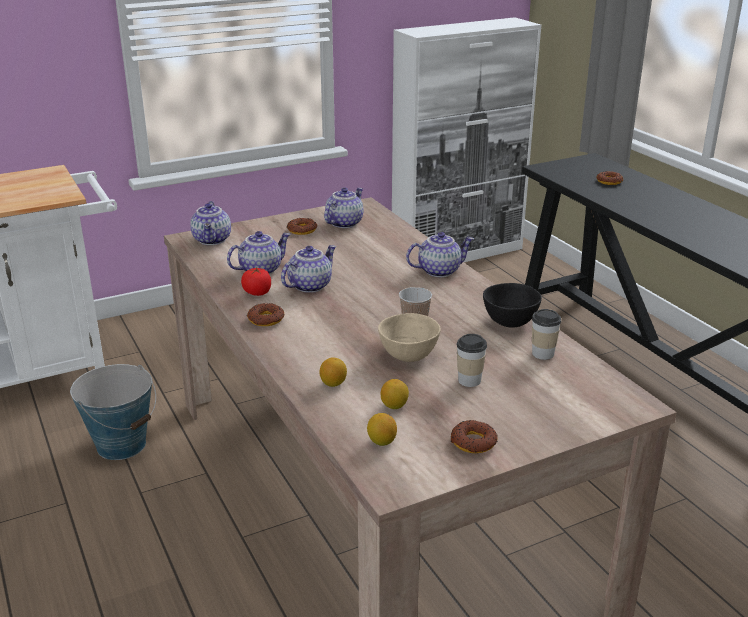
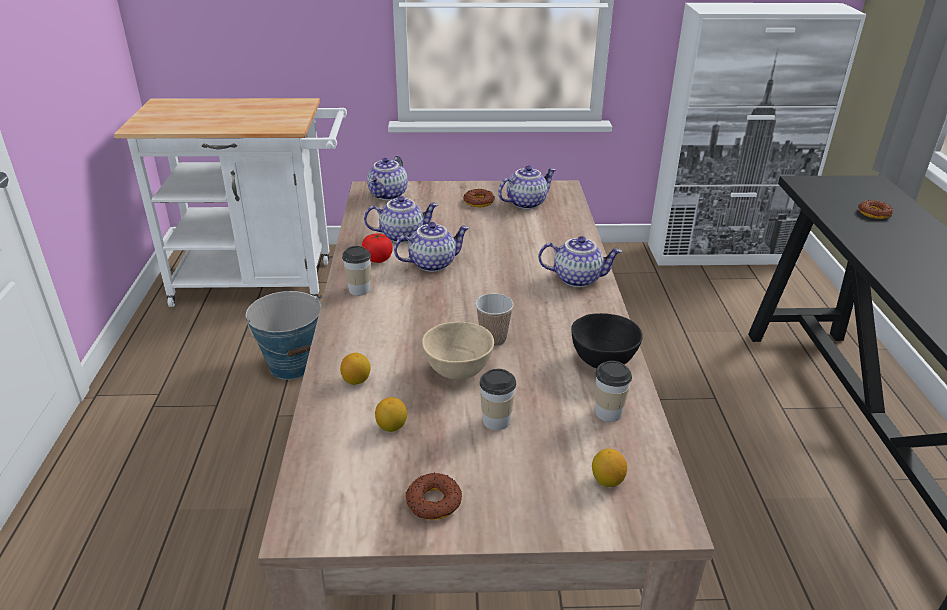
camera: 25 degrees right, 5 degrees up
donut [247,303,284,326] -> cup [342,246,371,296]
lemon [367,413,397,446] -> lemon moved to [592,449,627,487]

